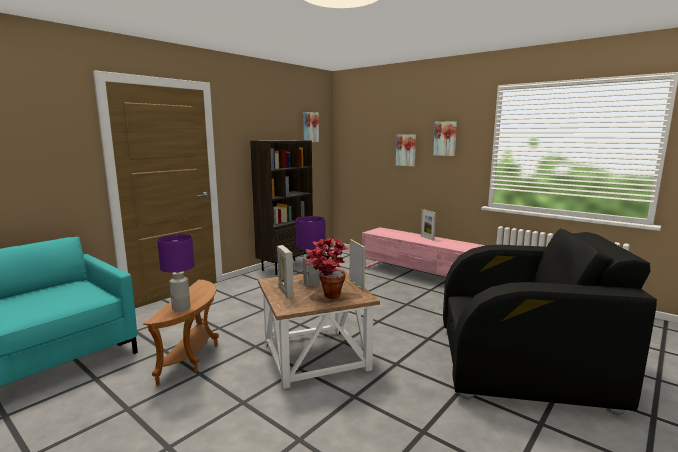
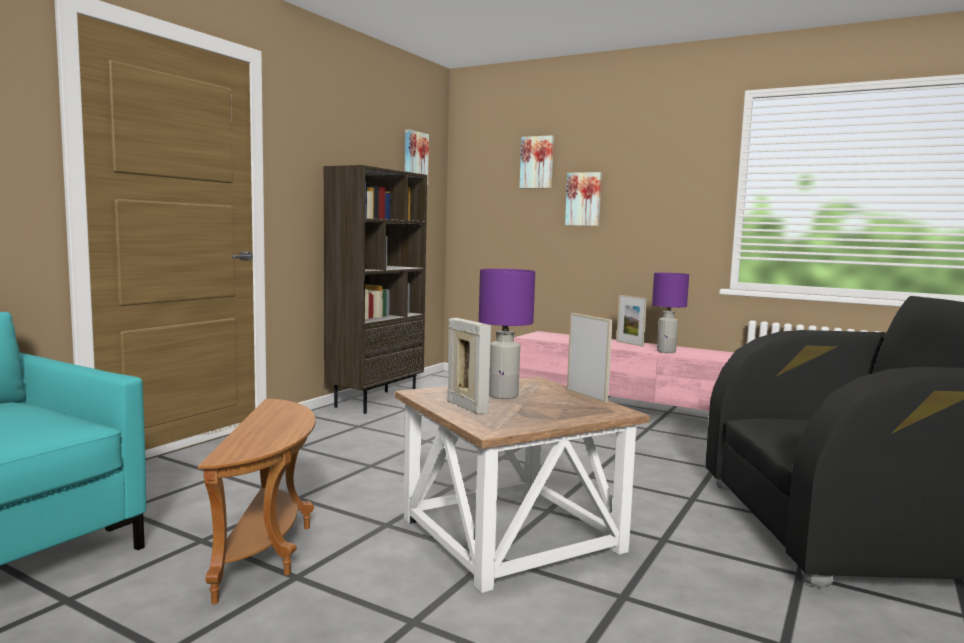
camera: 10 degrees left, 5 degrees down
purple table lamp [157,234,195,312] -> purple table lamp moved to [652,273,689,353]
potted plant [305,238,350,299] -> none
picture [433,121,457,156] -> picture moved to [519,135,554,189]

